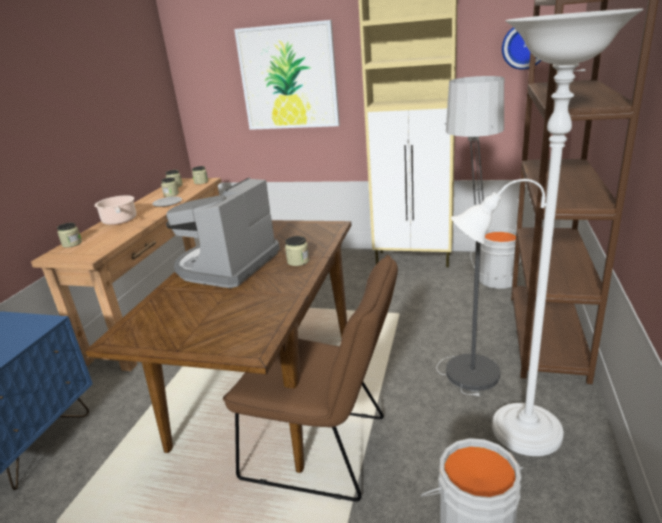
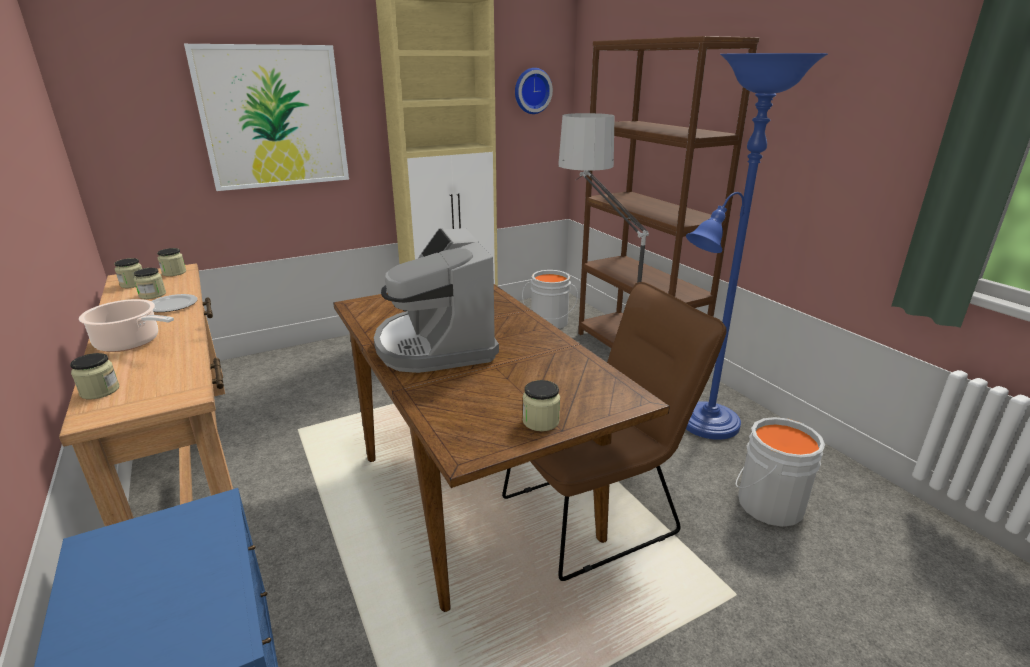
camera: 45 degrees left, 0 degrees up
jar [285,236,309,266] -> jar moved to [523,380,560,431]
white floor lamp [451,9,644,456] -> blue floor lamp [686,53,828,440]

